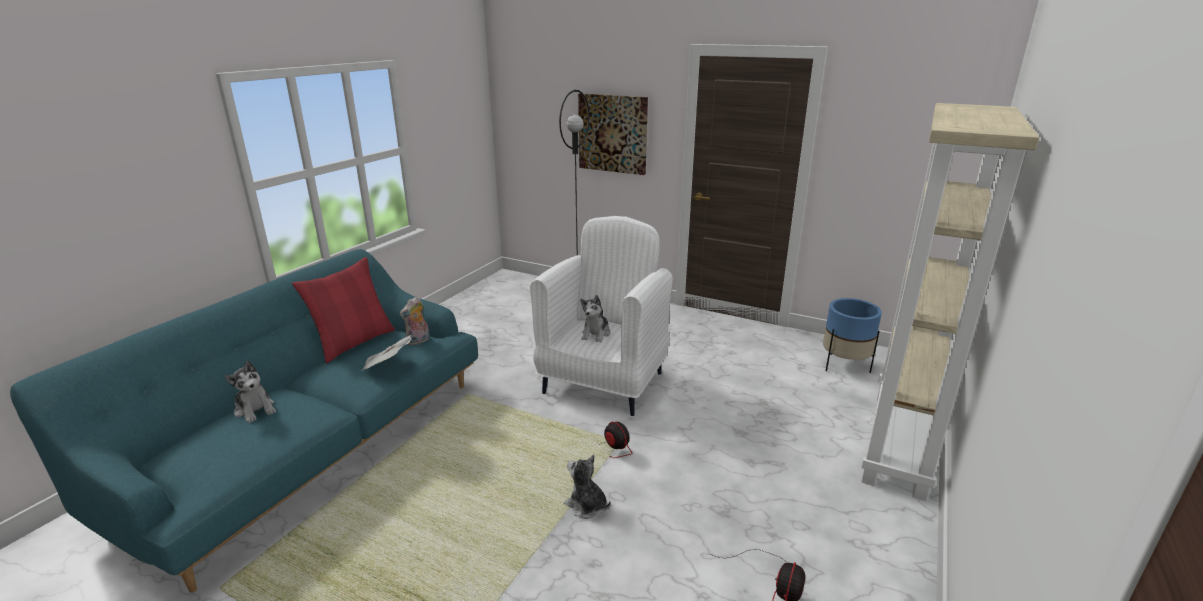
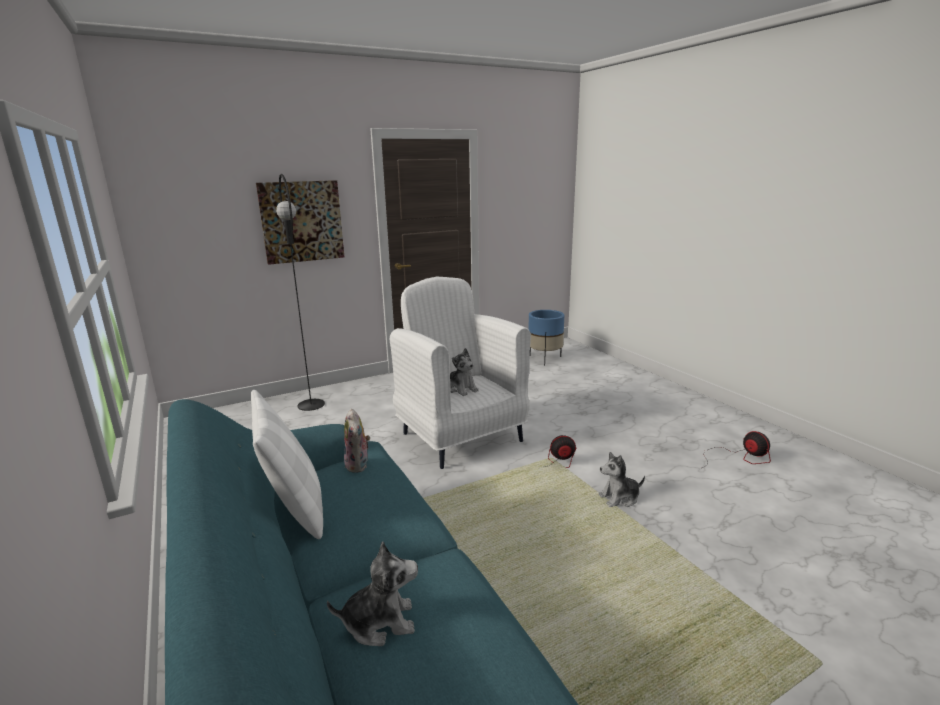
camera: 55 degrees left, 5 degrees down
red pillow [292,257,395,363] -> white pillow [251,390,323,539]
newspaper [361,335,412,371] -> none
beige bookcase [861,103,1039,501] -> none

